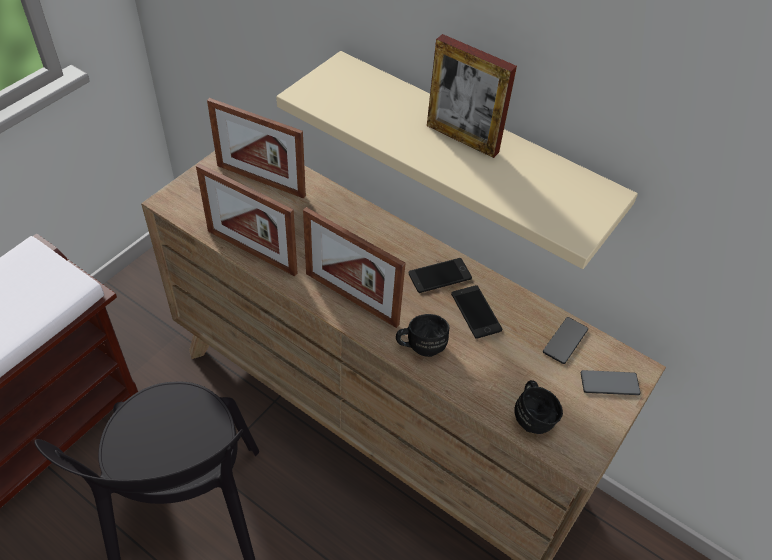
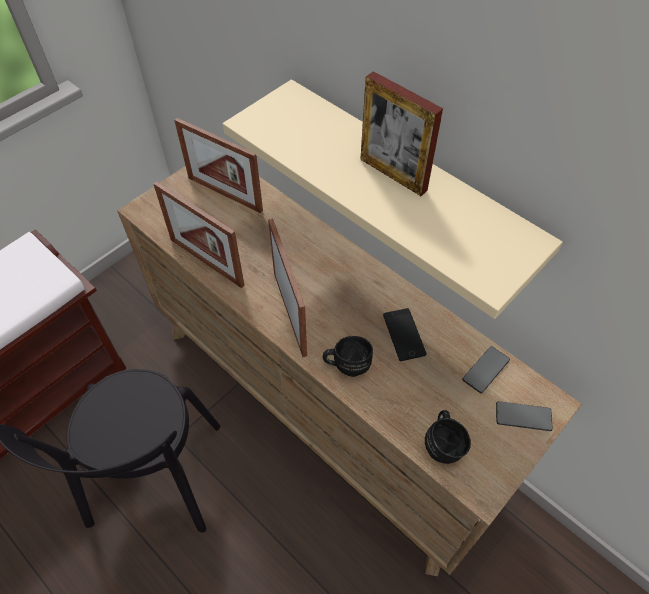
camera: 10 degrees right, 5 degrees up
picture frame [303,207,406,328] -> picture frame turned 150 degrees counterclockwise [268,219,307,357]
phone [409,258,472,293] -> none

